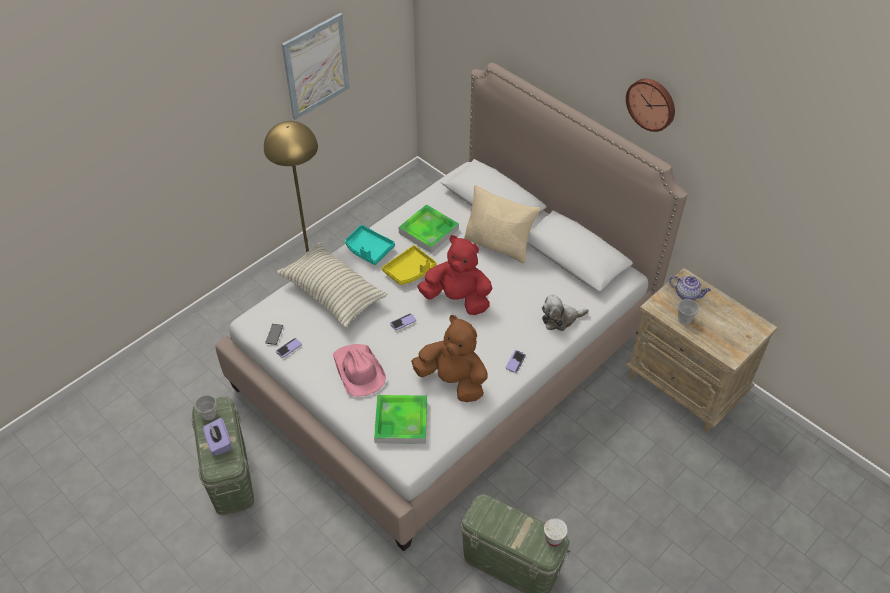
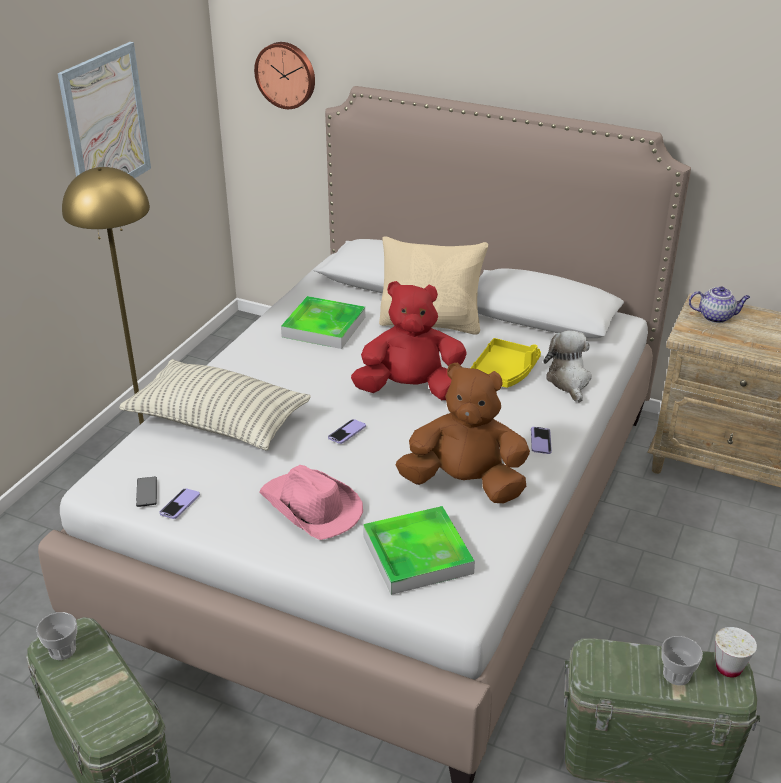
camera: 20 degrees left, 15 degrees down
purple tissue box [203,418,232,455] -> none
turquoise tray [345,225,395,265] -> none
yellow tray [382,245,437,285] -> yellow tray moved to [471,338,541,388]
plush toy [542,294,589,331] -> plush toy turned 120 degrees clockwise [543,330,592,403]
wall clock [626,79,675,132] -> wall clock moved to [254,42,315,109]
cup [678,299,699,324] -> cup moved to [661,636,703,685]

